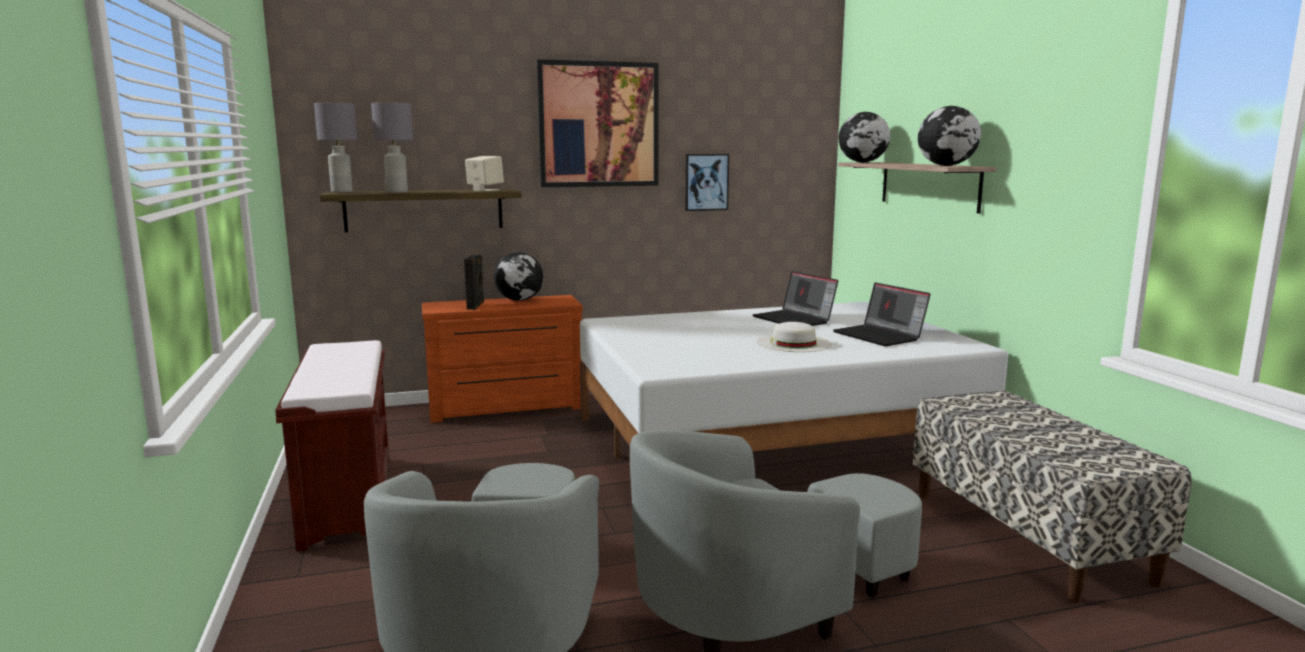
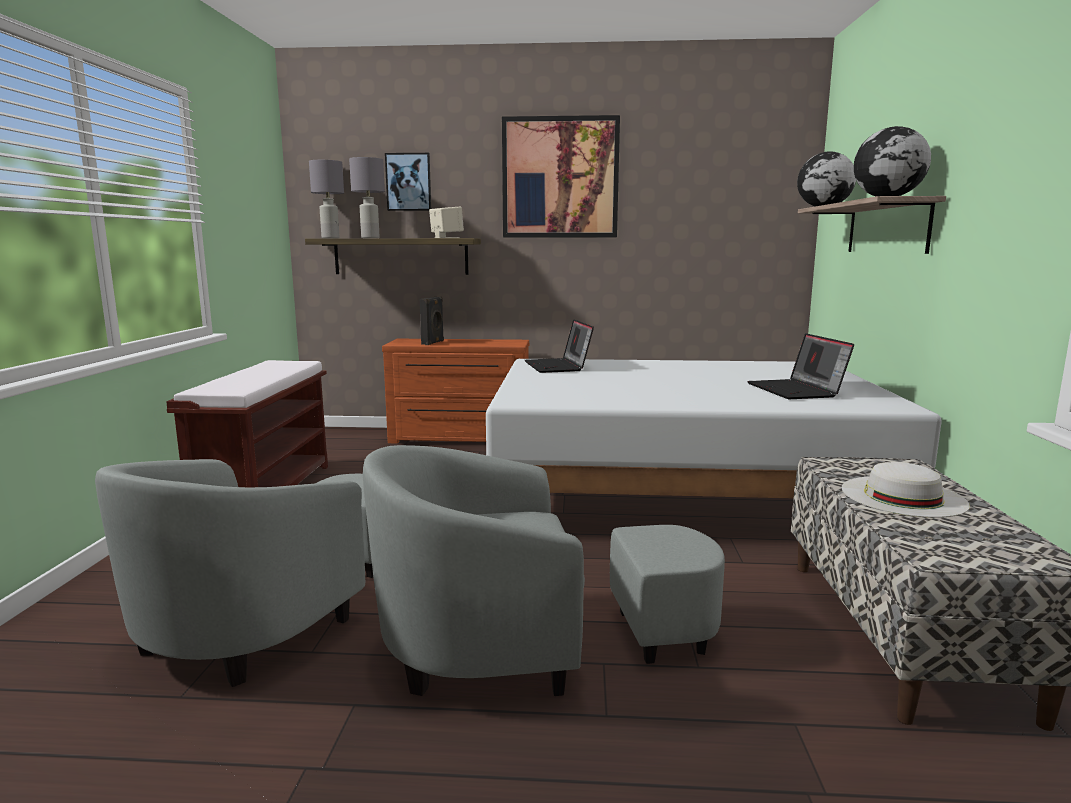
camera: 20 degrees right, 0 degrees up
globe [494,252,544,301] -> none
picture [685,154,729,211] -> picture moved to [385,153,431,211]
laptop [753,271,838,326] -> laptop moved to [525,319,594,373]
white hat [757,322,832,352] -> white hat moved to [842,462,970,518]

